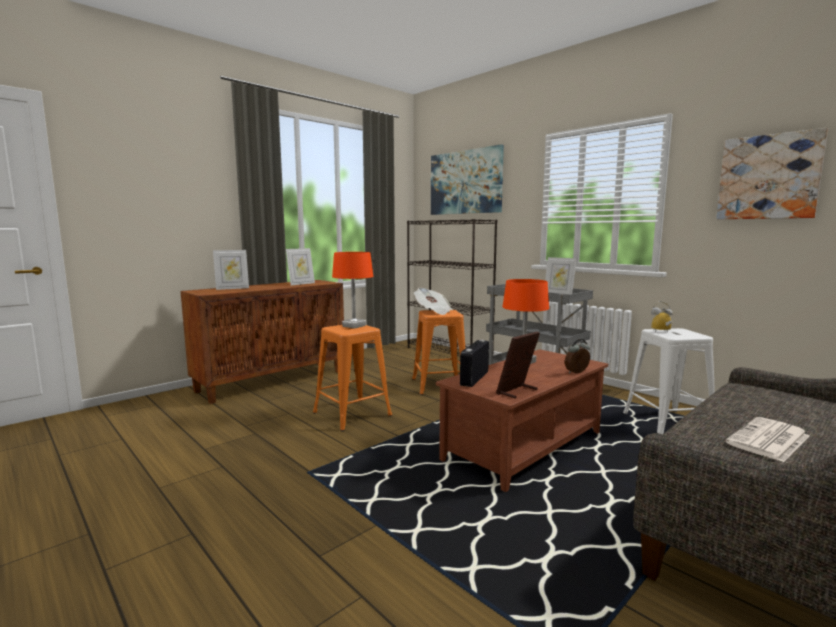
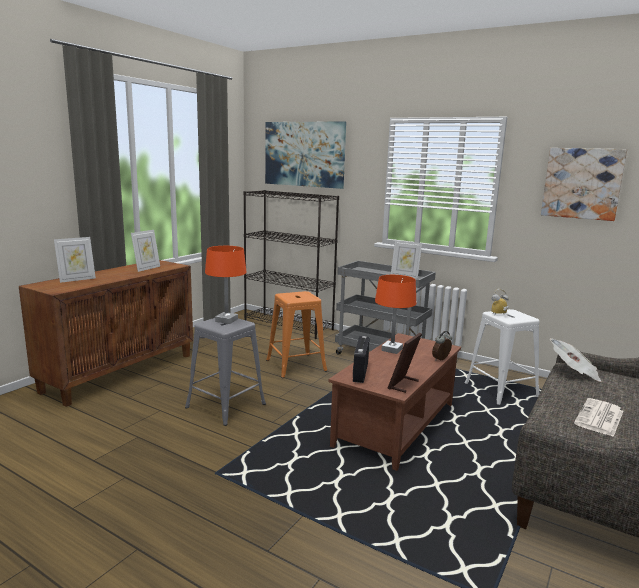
camera: 15 degrees left, 5 degrees up
orange stool [313,325,392,431] -> grey stool [185,318,266,426]
newspaper [414,288,453,315] -> newspaper moved to [550,338,601,382]

